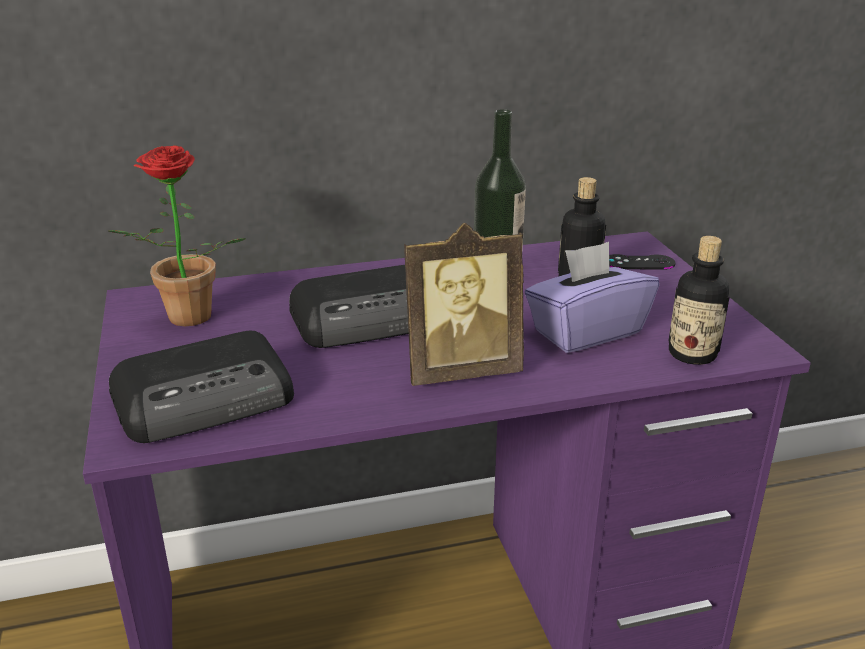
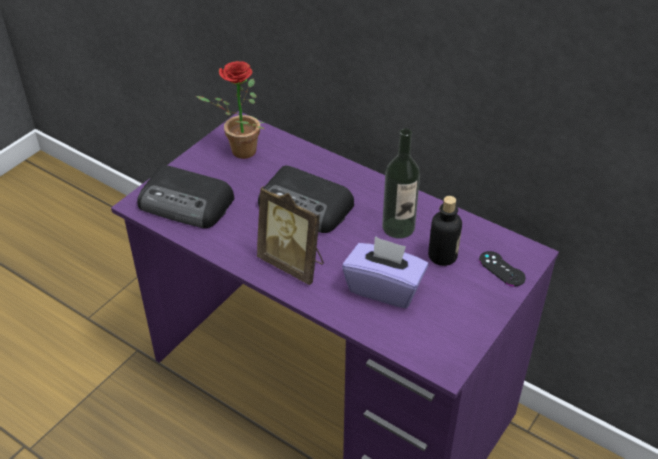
camera: 50 degrees right, 15 degrees up
bottle [669,236,730,365] -> none

